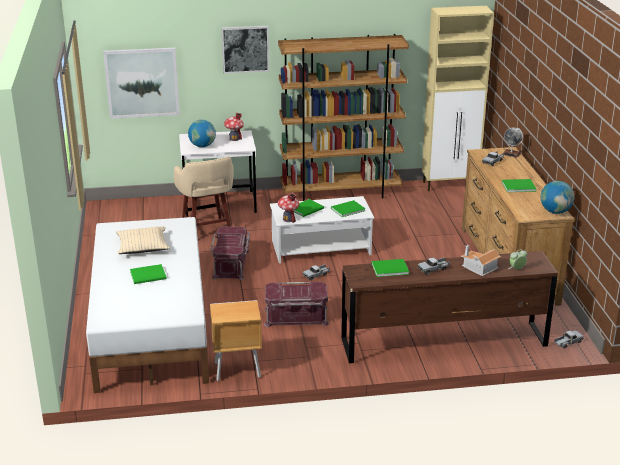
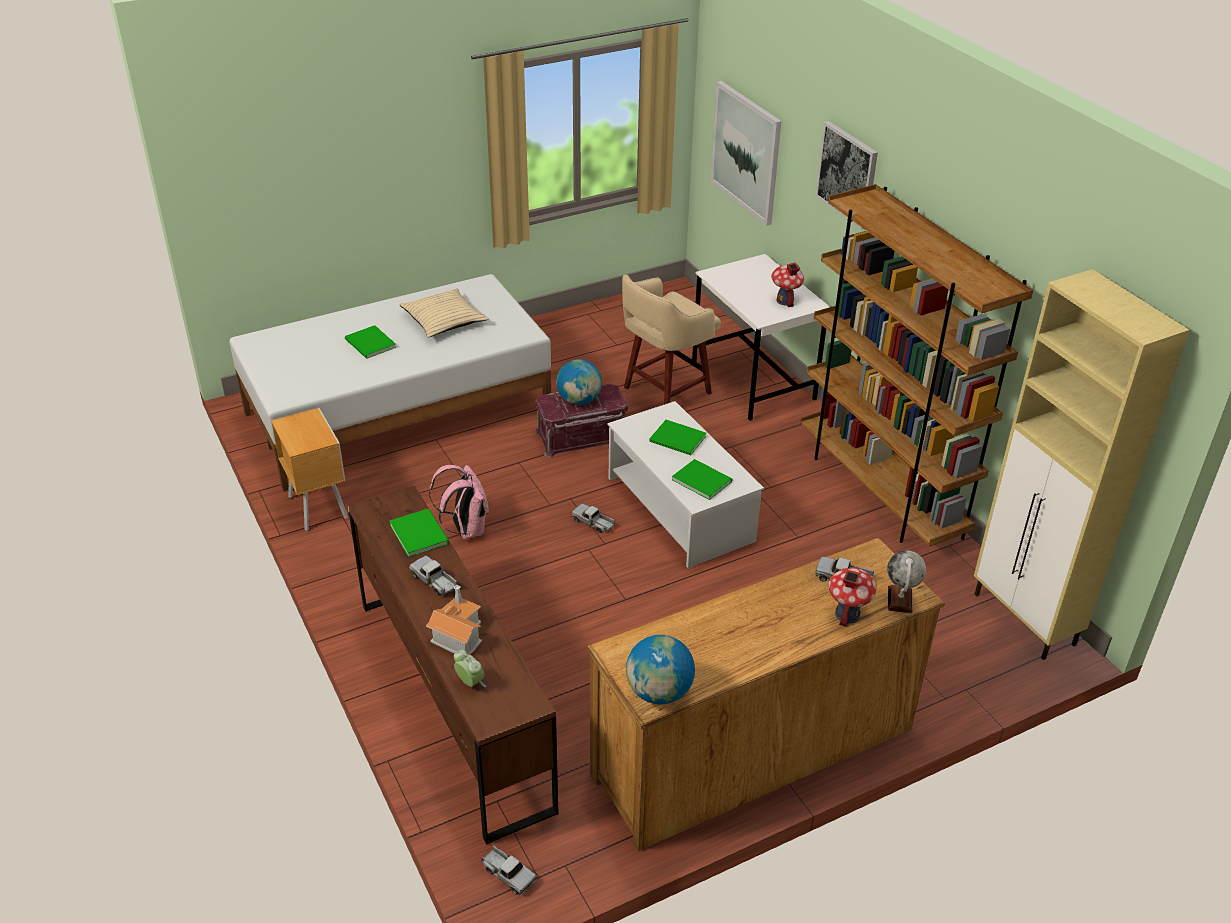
camera: 70 degrees right, 10 degrees up
globe [188,120,216,147] -> globe moved to [556,359,602,405]
red storage box [264,282,329,327] -> pink backpack [429,465,489,539]
toy house [278,193,299,223] -> toy house moved to [828,568,876,627]
green book [502,179,536,192] -> none

